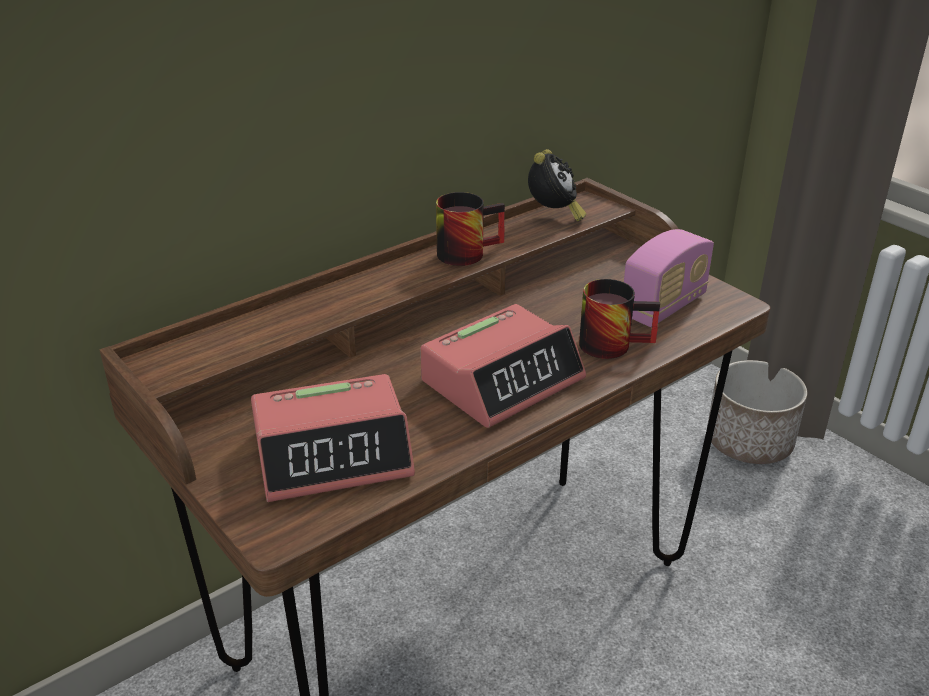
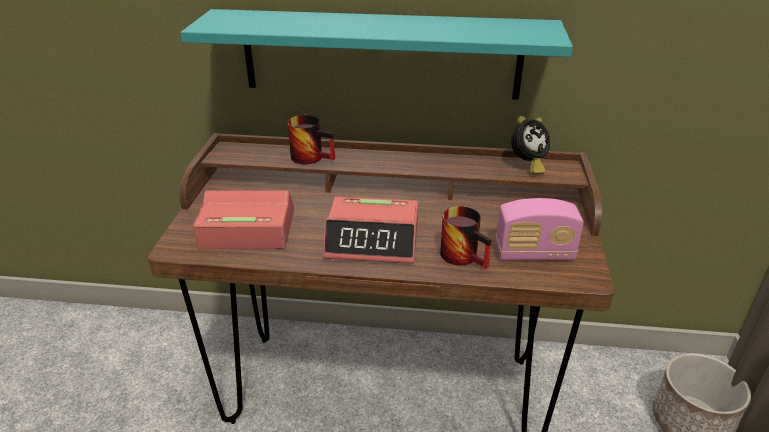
camera: 45 degrees right, 0 degrees up
alarm clock [251,374,415,502] -> alarm clock turned 150 degrees clockwise [193,190,294,249]
mug [436,192,505,266] -> mug moved to [288,115,335,164]
none -> turquoise shelf [181,9,573,100]

